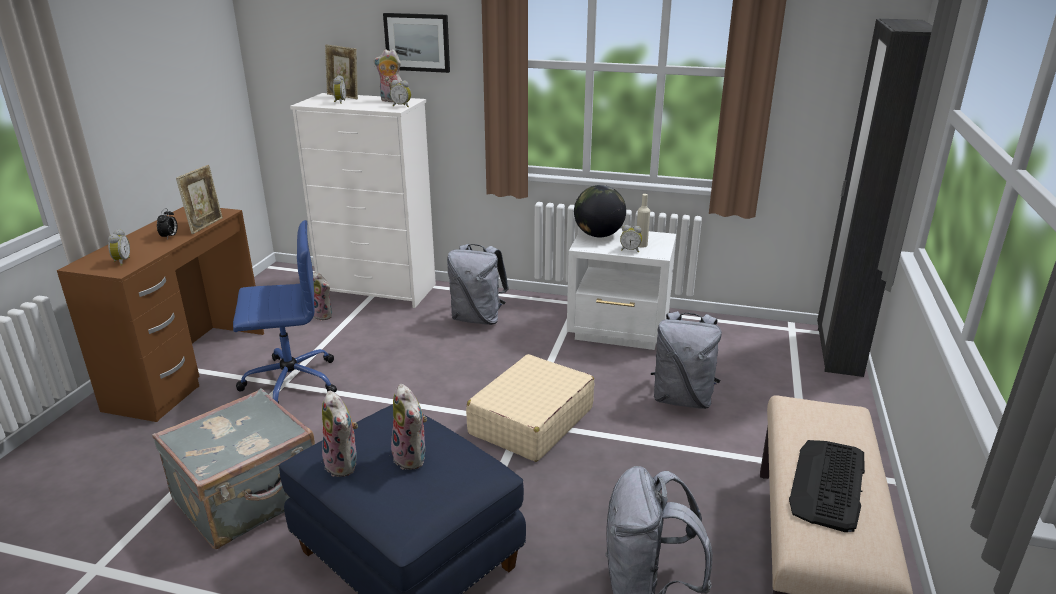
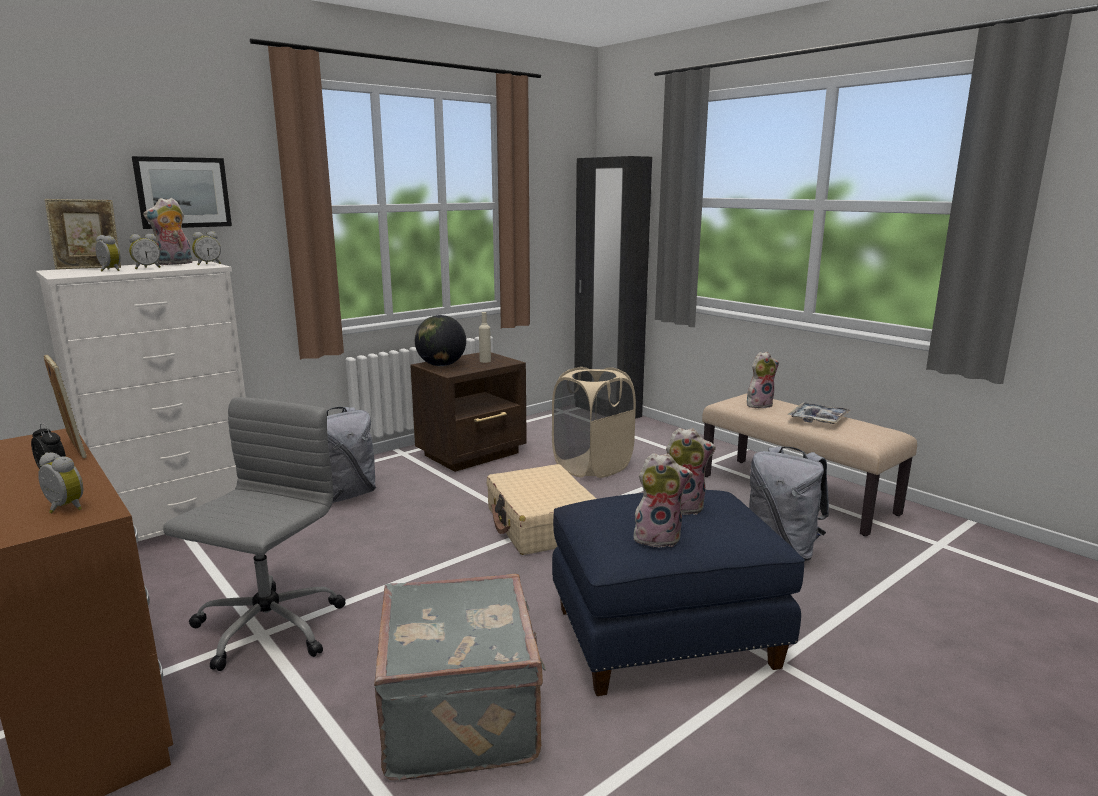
camera: 55 degrees left, 10 degrees down
blue office chair [233,220,337,403] -> grey office chair [163,397,346,671]
plush toy [313,272,332,321] -> plush toy moved to [747,352,779,408]
white nightstand [567,229,676,350] -> brown nightstand [410,352,527,472]
alarm clock [620,225,642,252] -> alarm clock moved to [129,234,161,269]
grey backpack [651,311,722,409] -> beige laundry basket [552,367,636,478]
keyboard [789,440,865,532] -> tray [788,402,851,424]

